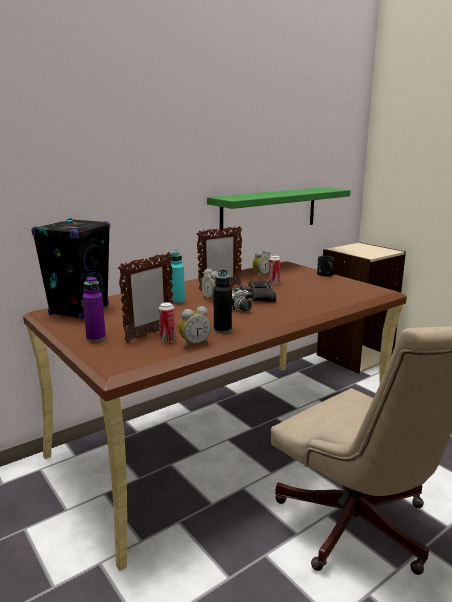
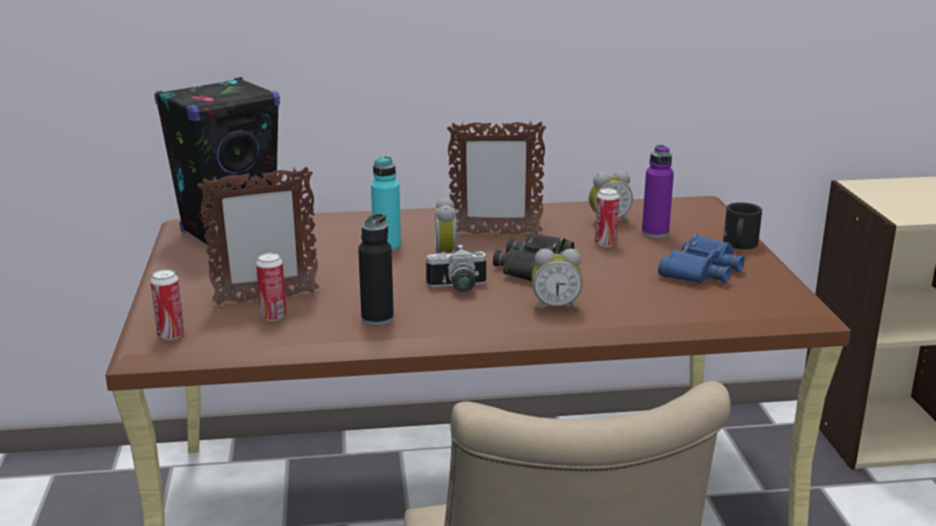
camera: 30 degrees right, 5 degrees up
purple bottle [82,276,106,342] -> purple bottle moved to [642,145,674,238]
alarm clock [179,306,211,348] -> alarm clock moved to [531,249,583,311]
green shelf [207,187,351,235] -> none
none -> can [150,269,185,340]
none -> blue binoculars [658,234,745,283]

